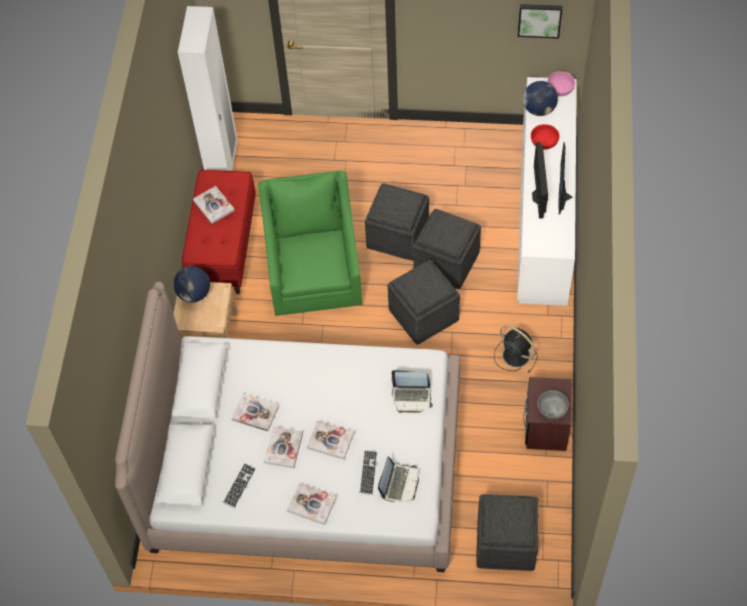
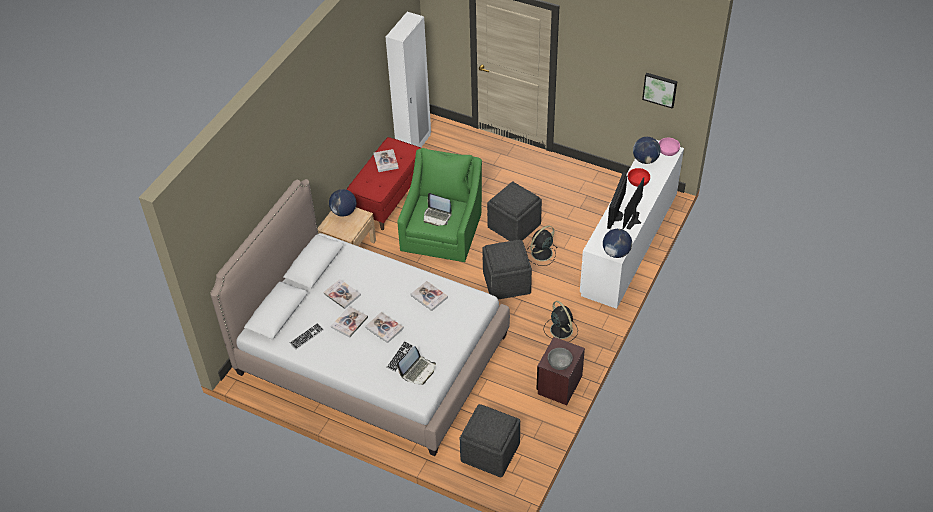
camera: 20 degrees right, 10 degrees down
book [287,483,337,525] -> book moved to [411,281,448,311]
laptop [391,370,433,413] -> laptop moved to [423,193,452,226]
grey ottoman [413,209,481,289] -> black fan [526,226,558,266]
none -> globe [603,229,632,258]

